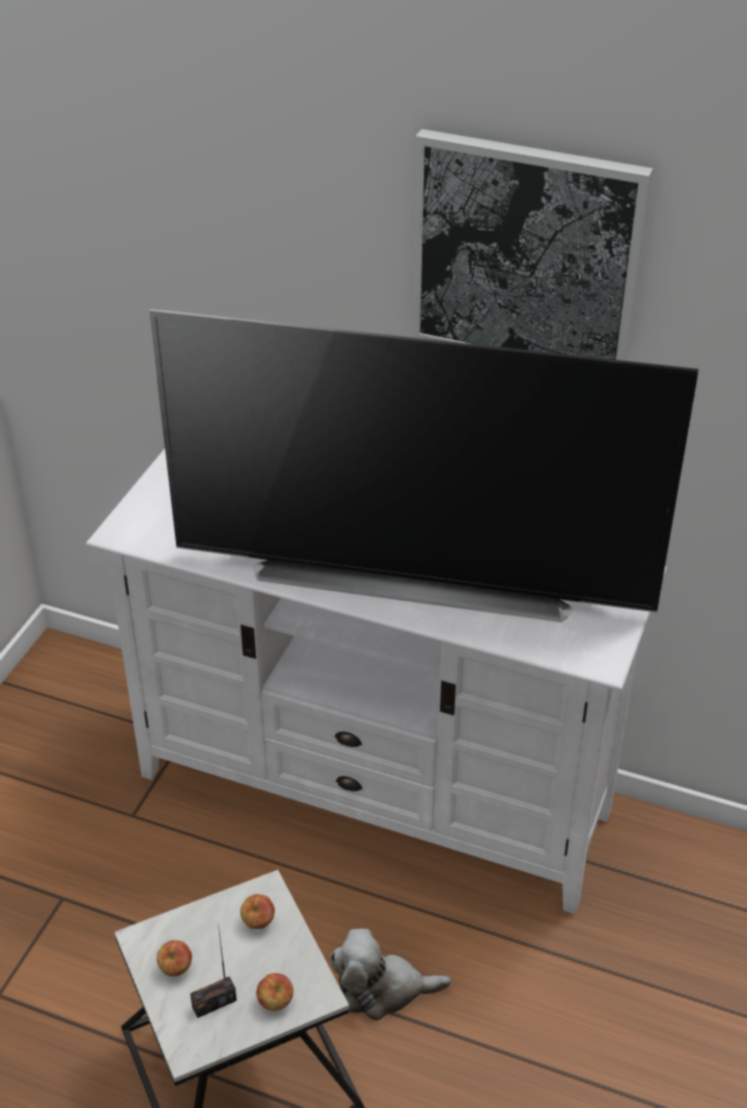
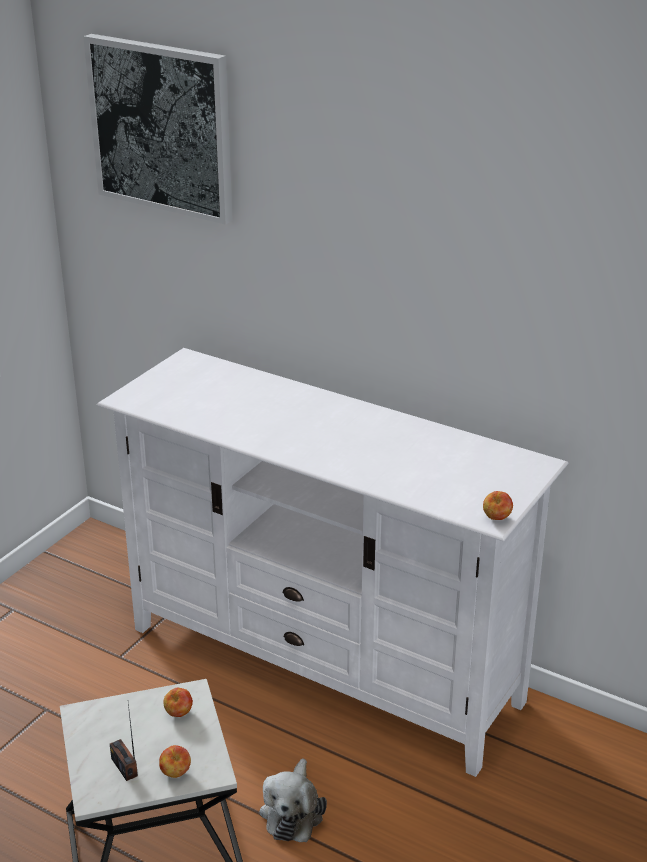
camera: 10 degrees right, 10 degrees down
television [149,309,699,622] -> none
apple [157,940,192,976] -> apple moved to [483,491,513,520]
radio [190,925,237,1018] -> radio turned 75 degrees clockwise [110,704,138,781]
plush toy [330,929,451,1021] -> plush toy turned 90 degrees counterclockwise [260,758,327,842]
picture [412,129,653,361] -> picture moved to [83,34,233,225]

